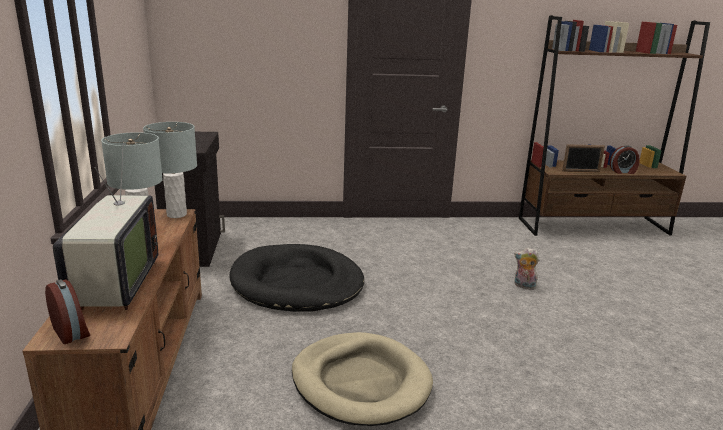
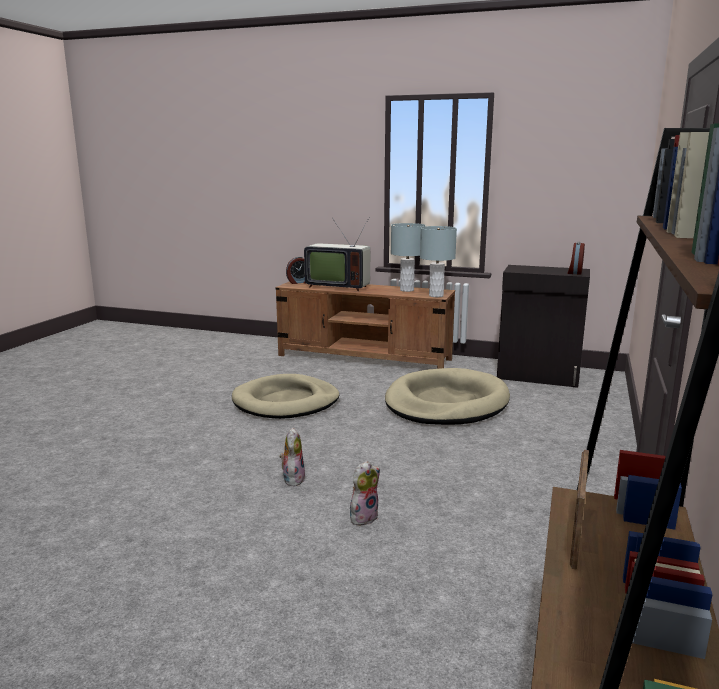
camera: 115 degrees right, 5 degrees down
black dog bed [229,244,364,312] -> beige dog bed [385,368,510,425]
alarm clock [610,145,640,174] -> alarm clock moved to [567,242,585,275]
none -> plush toy [279,428,305,487]

